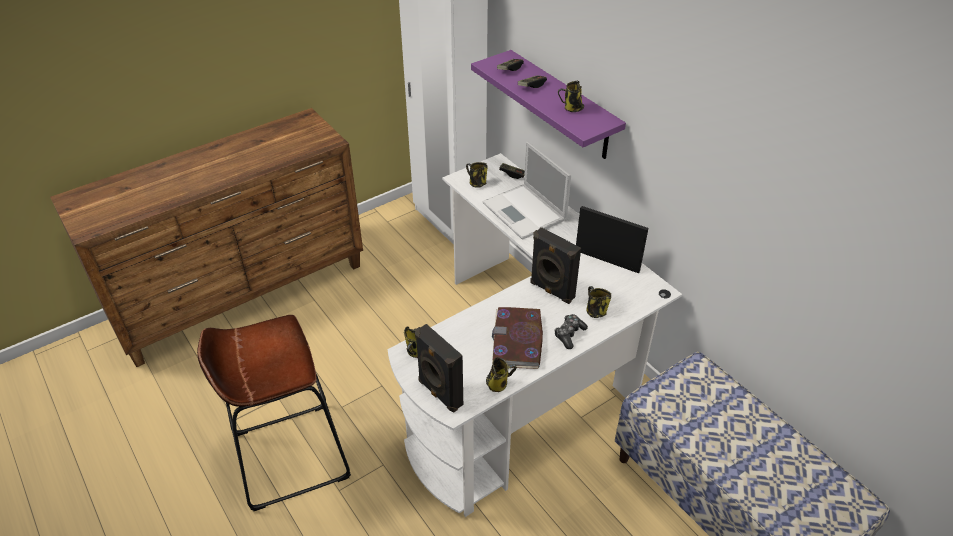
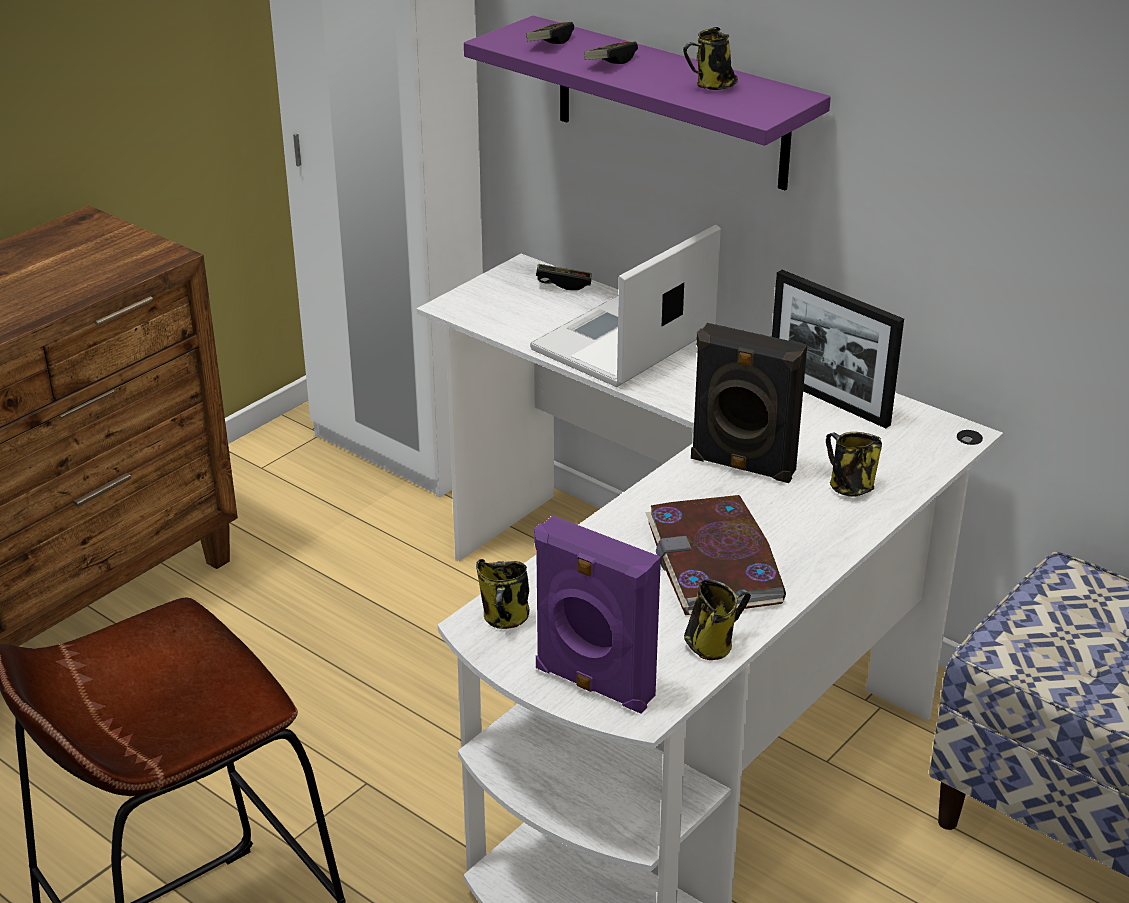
camera: 15 degrees left, 10 degrees down
black speaker [415,324,463,412] -> purple speaker [534,515,661,714]
mug [466,162,488,188] -> none
laptop [482,142,571,240] -> laptop turned 90 degrees clockwise [530,225,721,387]
game controller [554,314,588,349] -> none
picture frame [576,206,648,273] -> picture frame turned 150 degrees counterclockwise [772,270,904,428]

